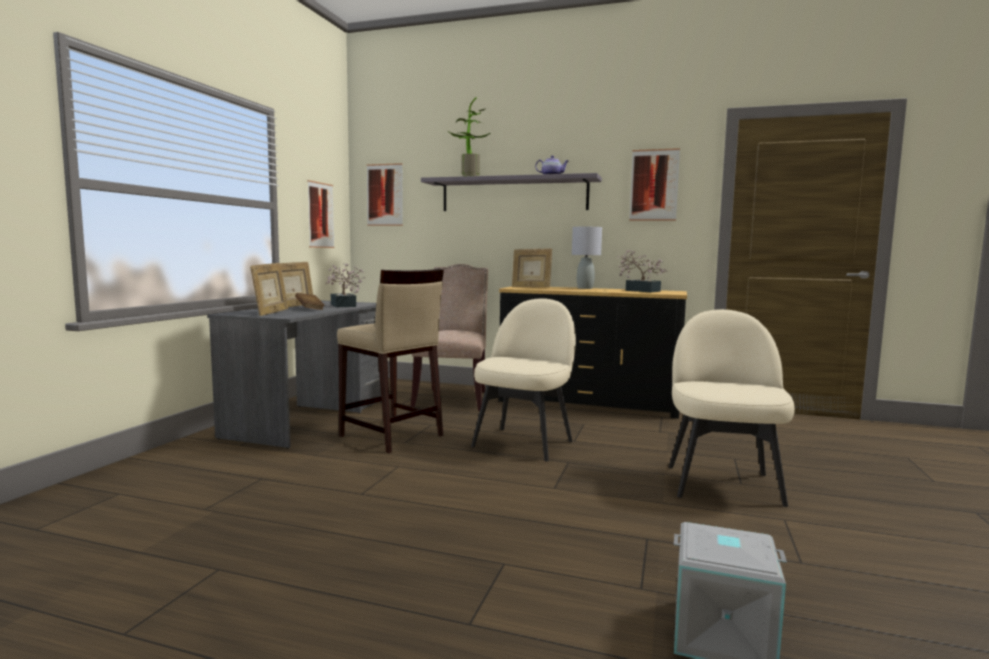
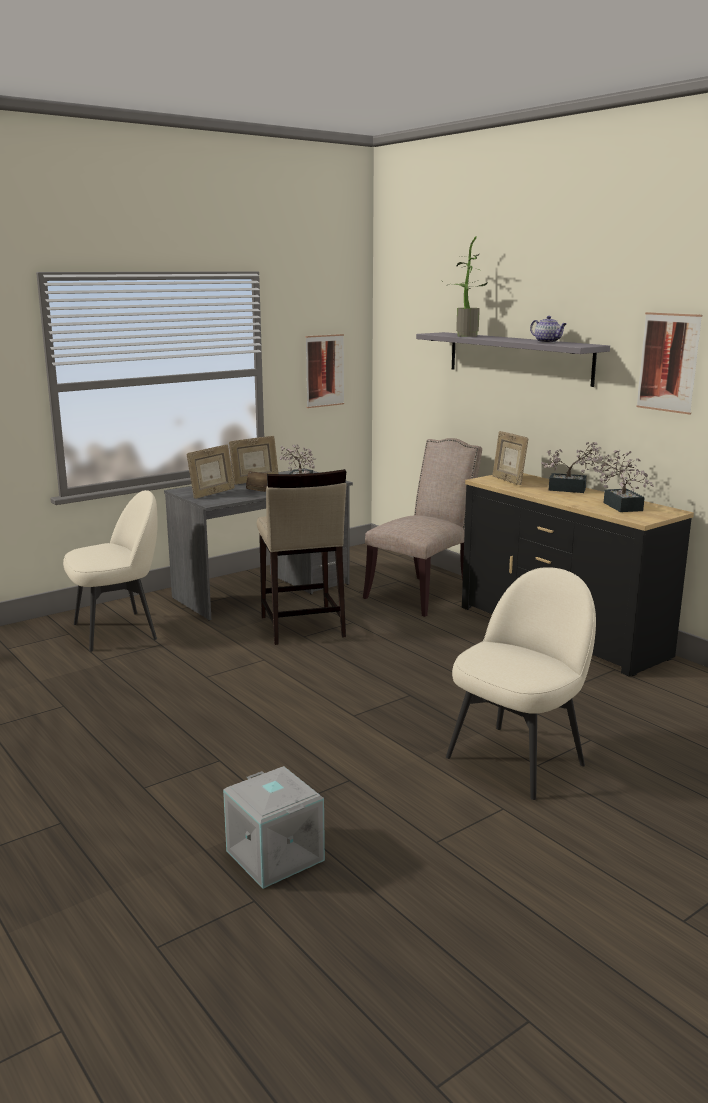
camera: 35 degrees right, 10 degrees up
picture [366,163,403,226] -> none
beige chair [471,298,576,462] -> beige chair moved to [63,490,158,652]
grey table lamp [572,227,602,289] -> potted plant [541,442,603,493]

